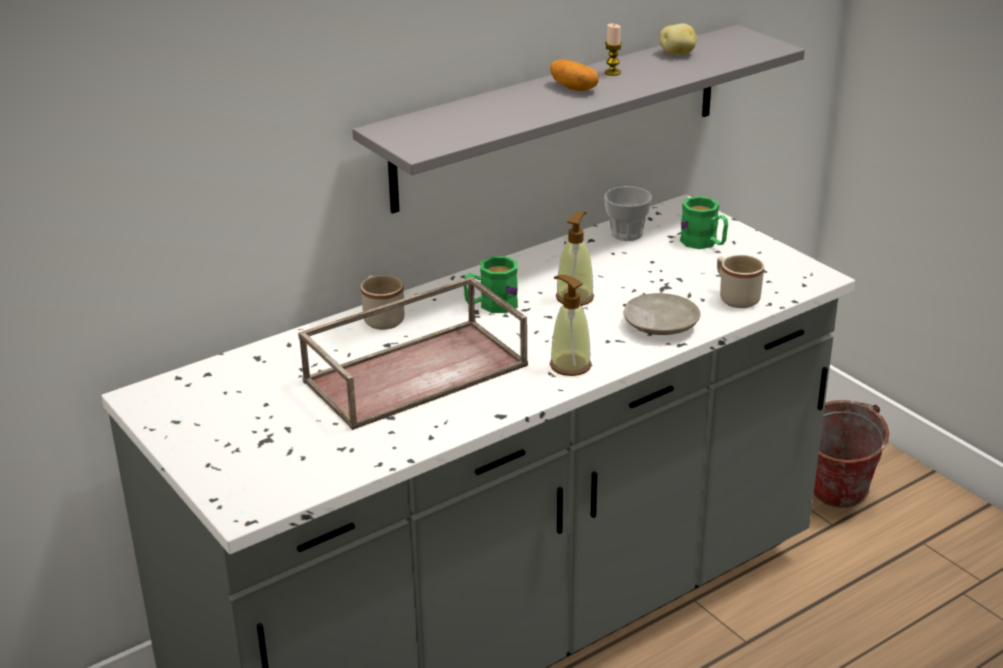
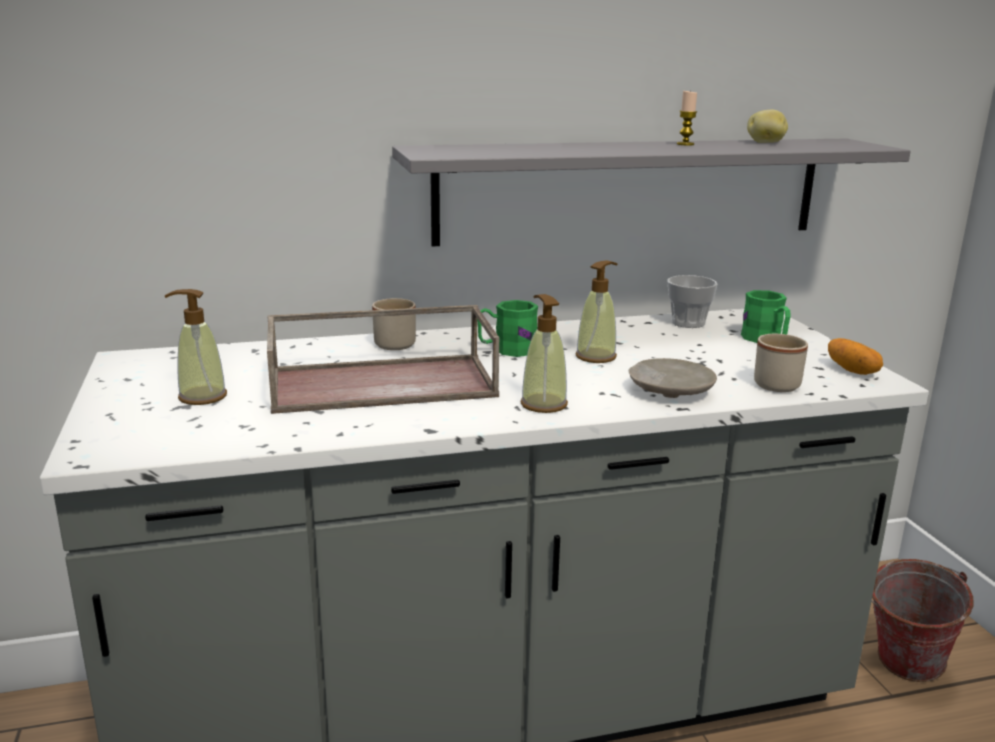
camera: 20 degrees right, 10 degrees down
potato [550,60,599,91] -> potato moved to [828,338,883,375]
none -> soap dispenser [165,289,227,405]

